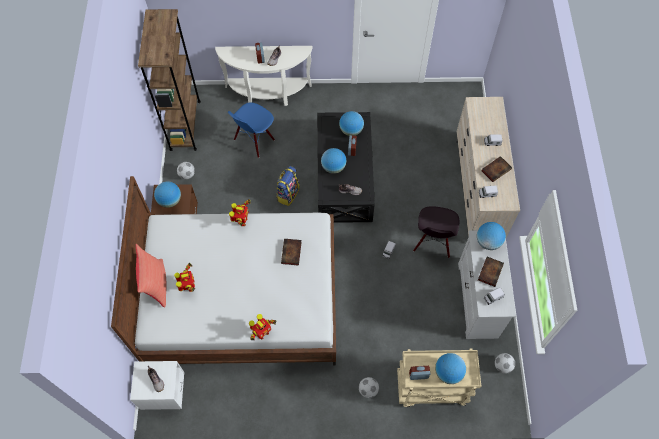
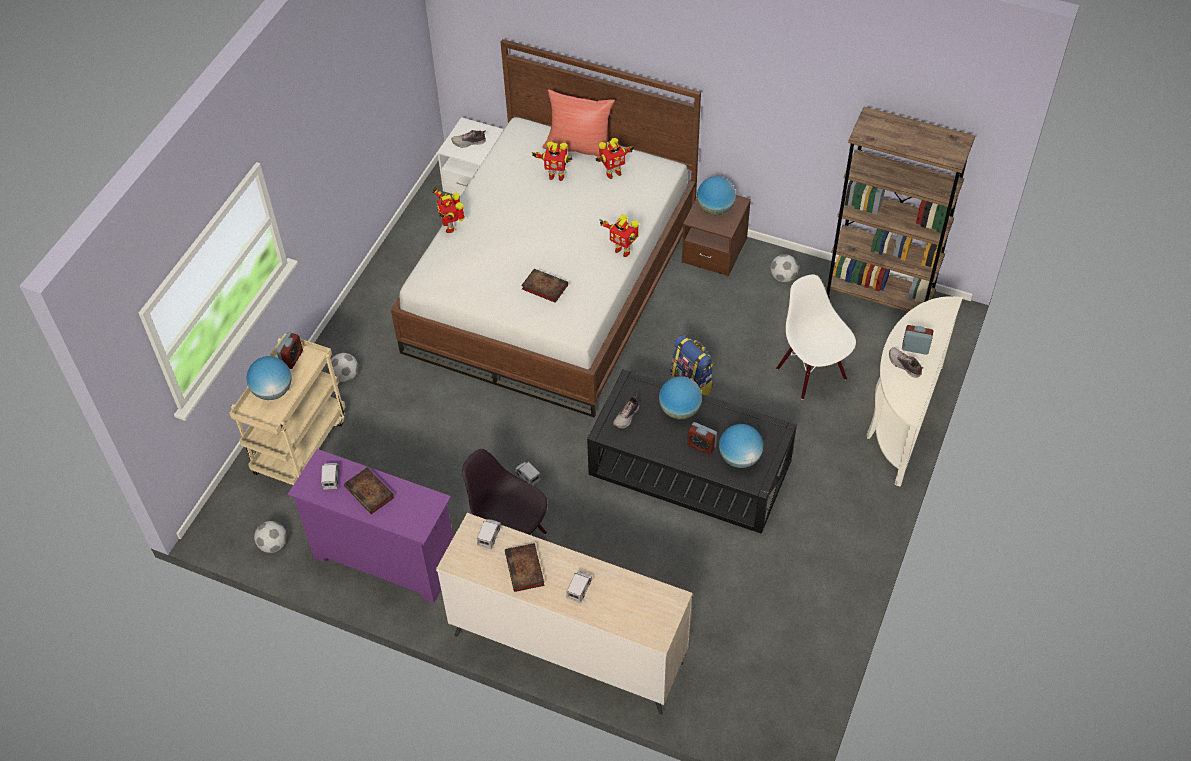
camera: 115 degrees right, 10 degrees down
blue chair [228,102,275,158] -> white chair [776,274,856,400]
white dresser [458,230,516,339] -> purple dresser [288,449,453,603]
globe [477,222,506,250] -> none
none -> toy robot [595,138,635,179]

